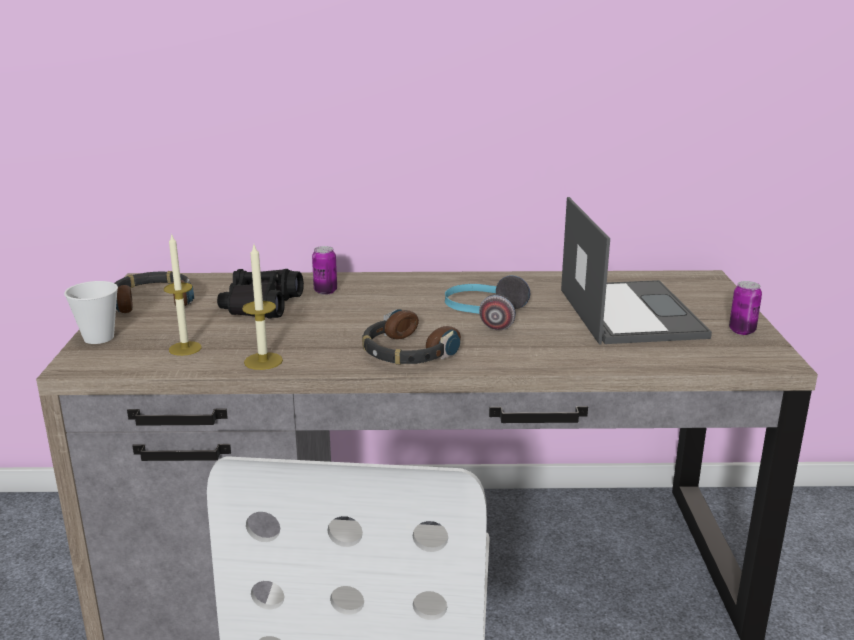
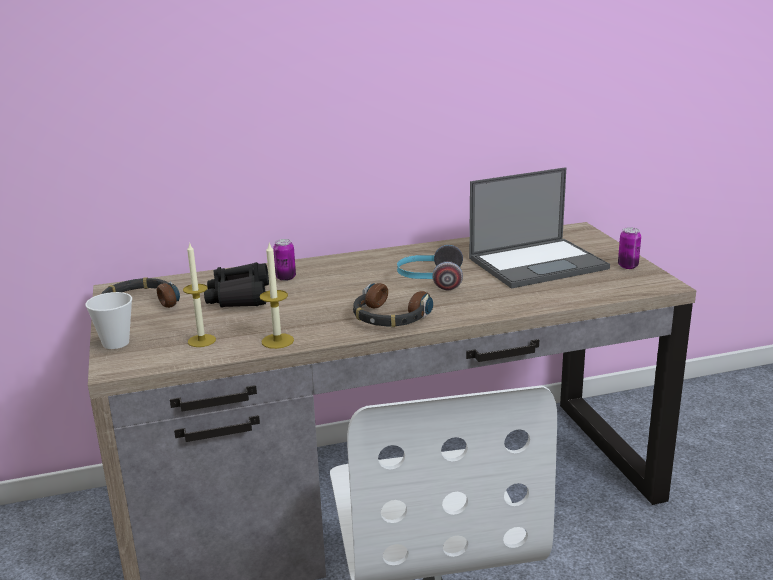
camera: 15 degrees left, 0 degrees up
laptop [561,197,712,344] -> laptop turned 90 degrees clockwise [469,167,610,289]

